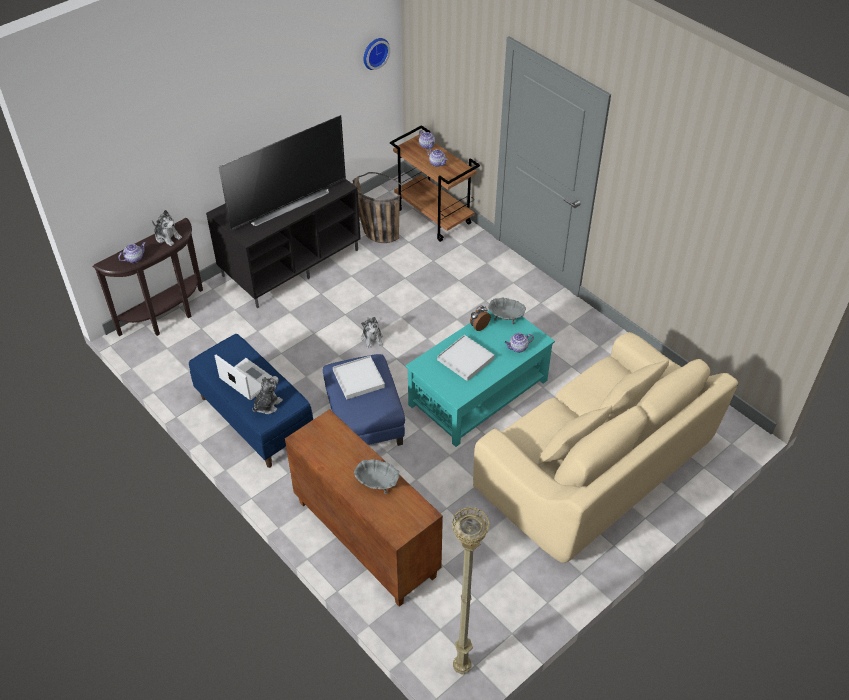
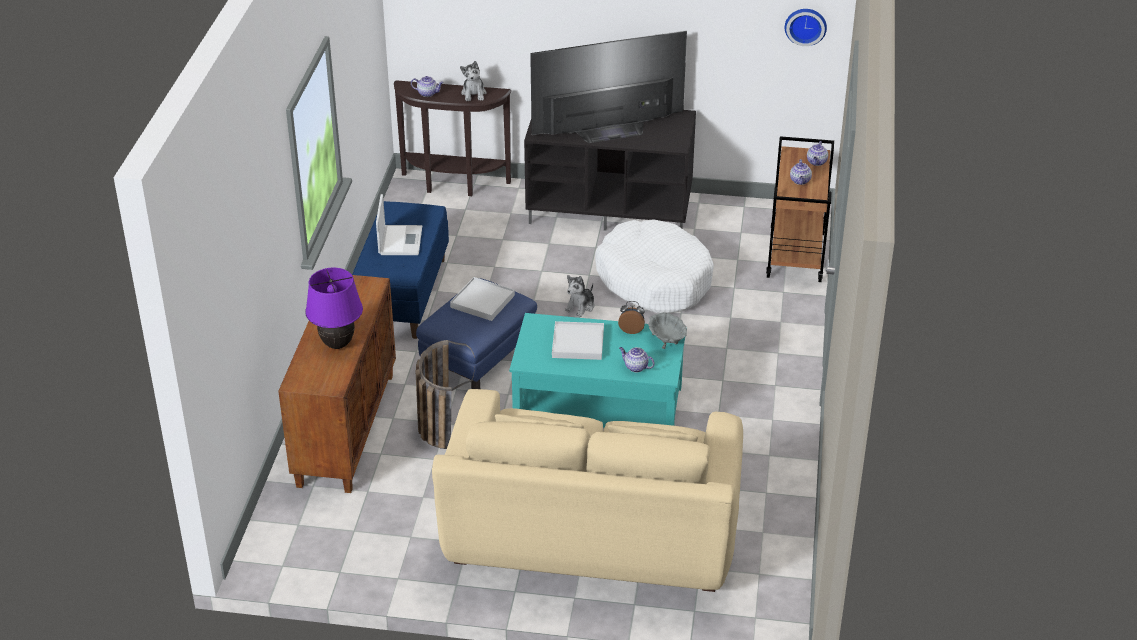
camera: 50 degrees right, 10 degrees down
television [219,115,346,230] -> television turned 150 degrees clockwise [530,30,687,143]
plush toy [252,376,283,414] -> none
basket [352,172,402,243] -> basket moved to [415,340,475,449]
grey bowl [354,459,399,494] -> purple table lamp [305,268,363,349]
beige floor lamp [451,507,490,675] -> none
none -> white dog bed [595,219,713,313]

